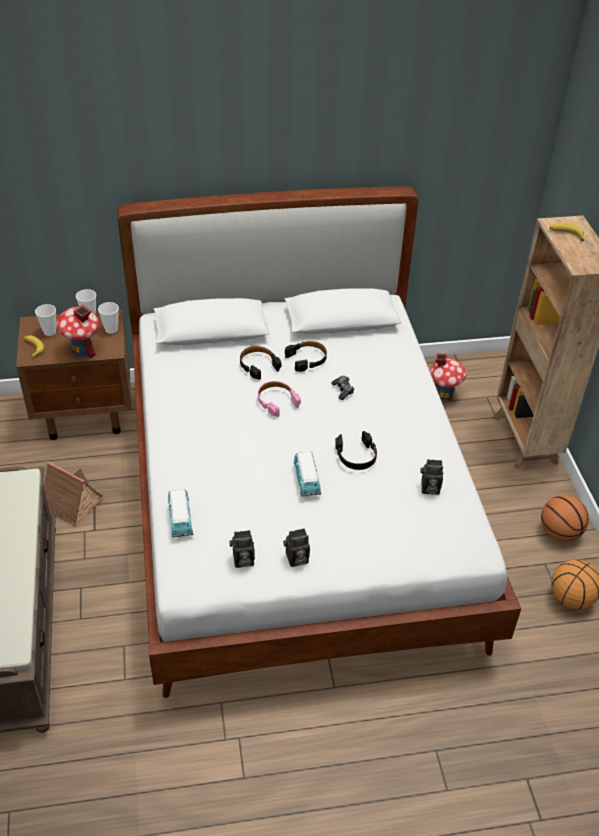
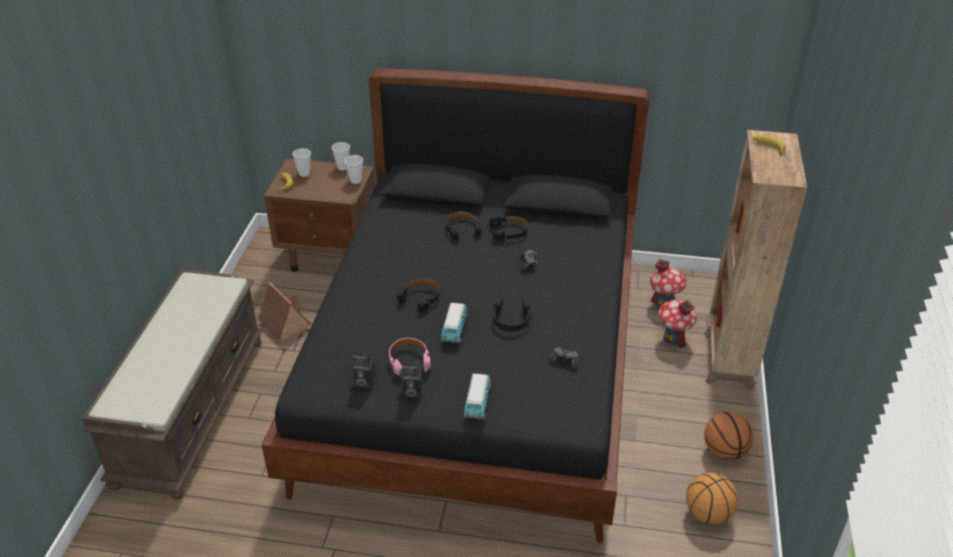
camera: 20 degrees right, 5 degrees down
toy house [56,304,99,358] -> toy house moved to [658,300,697,348]
white bed [117,186,521,698] -> black bed [261,68,649,543]
toy car [168,489,193,538] -> toy car moved to [464,373,491,420]
pink headphones [258,381,301,417] -> pink headphones moved to [389,338,431,377]
camera [420,459,443,495] -> game controller [548,347,579,370]
none -> black headphones [397,278,440,312]

